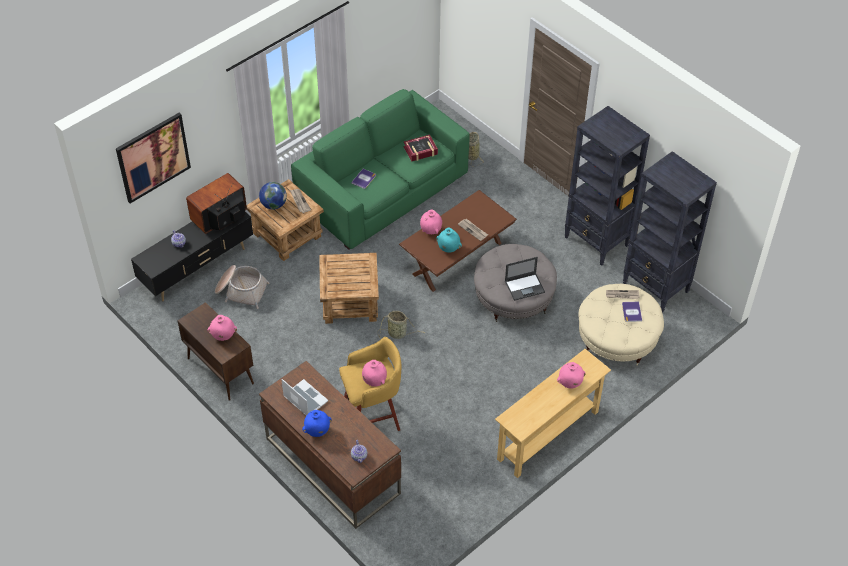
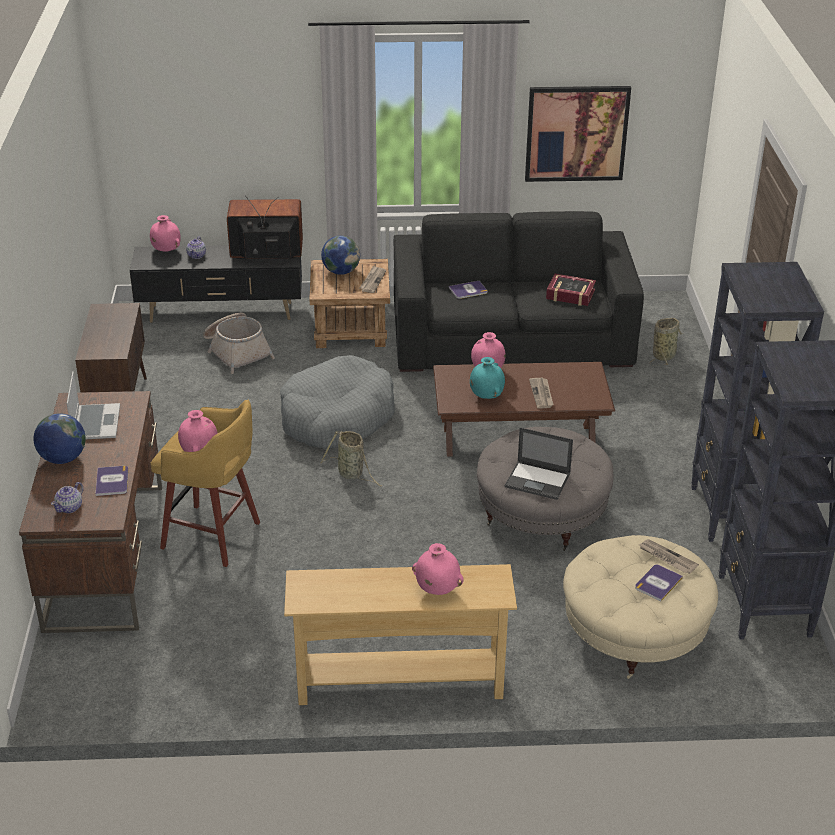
camera: 40 degrees right, 15 degrees down
picture [116,113,191,204] -> picture moved to [525,86,631,182]
pink vase [208,315,237,341] -> pink vase moved to [150,215,181,252]
green sofa [291,89,470,250] -> black sofa [394,211,644,372]
blue vase [302,410,332,437] -> globe [34,413,86,464]
brown side table [319,253,379,324] -> grey dog bed [280,355,395,449]
none -> book [95,466,128,496]

